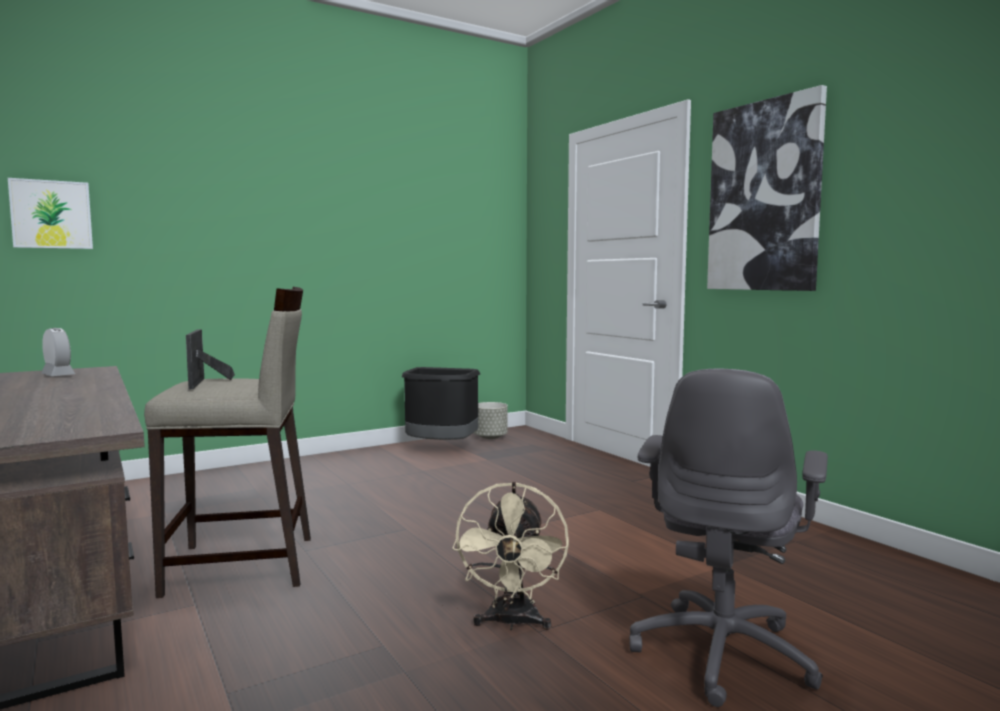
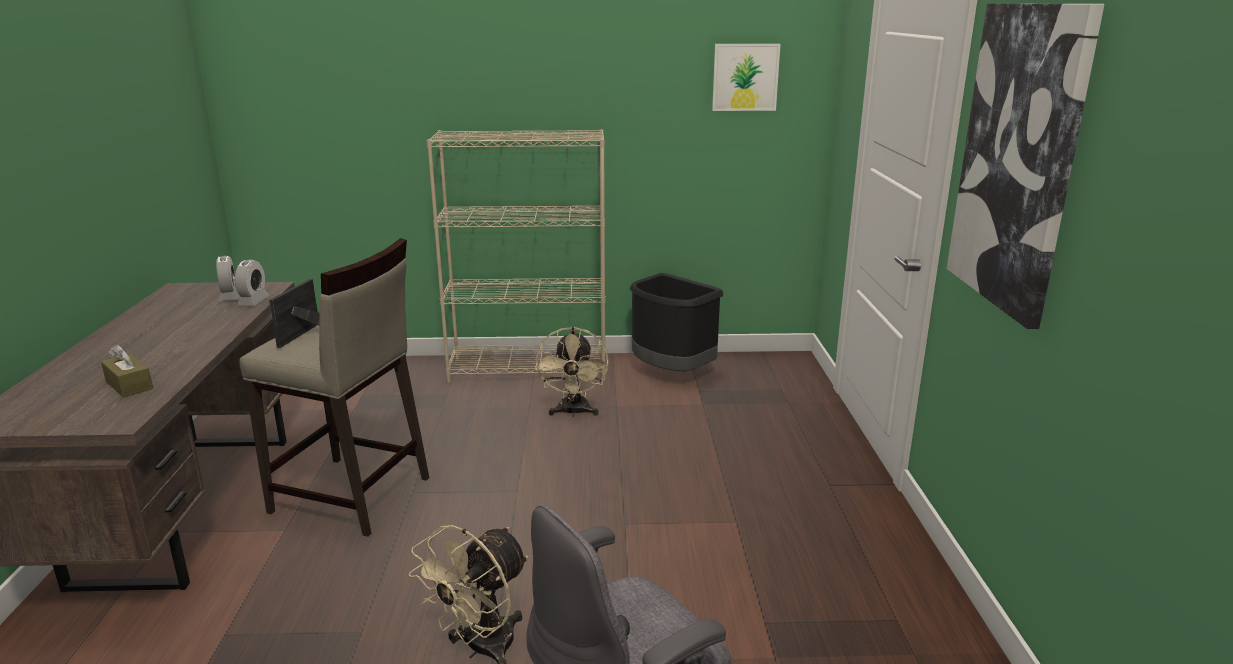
camera: 30 degrees right, 15 degrees up
picture [8,178,93,249] -> picture moved to [712,44,781,111]
grey planter [473,402,508,439] -> none
none -> brown tissue box [101,344,153,397]
none -> alarm clock [235,259,270,306]
none -> beige bookcase [427,130,606,383]
none -> beige fan [535,327,609,417]

